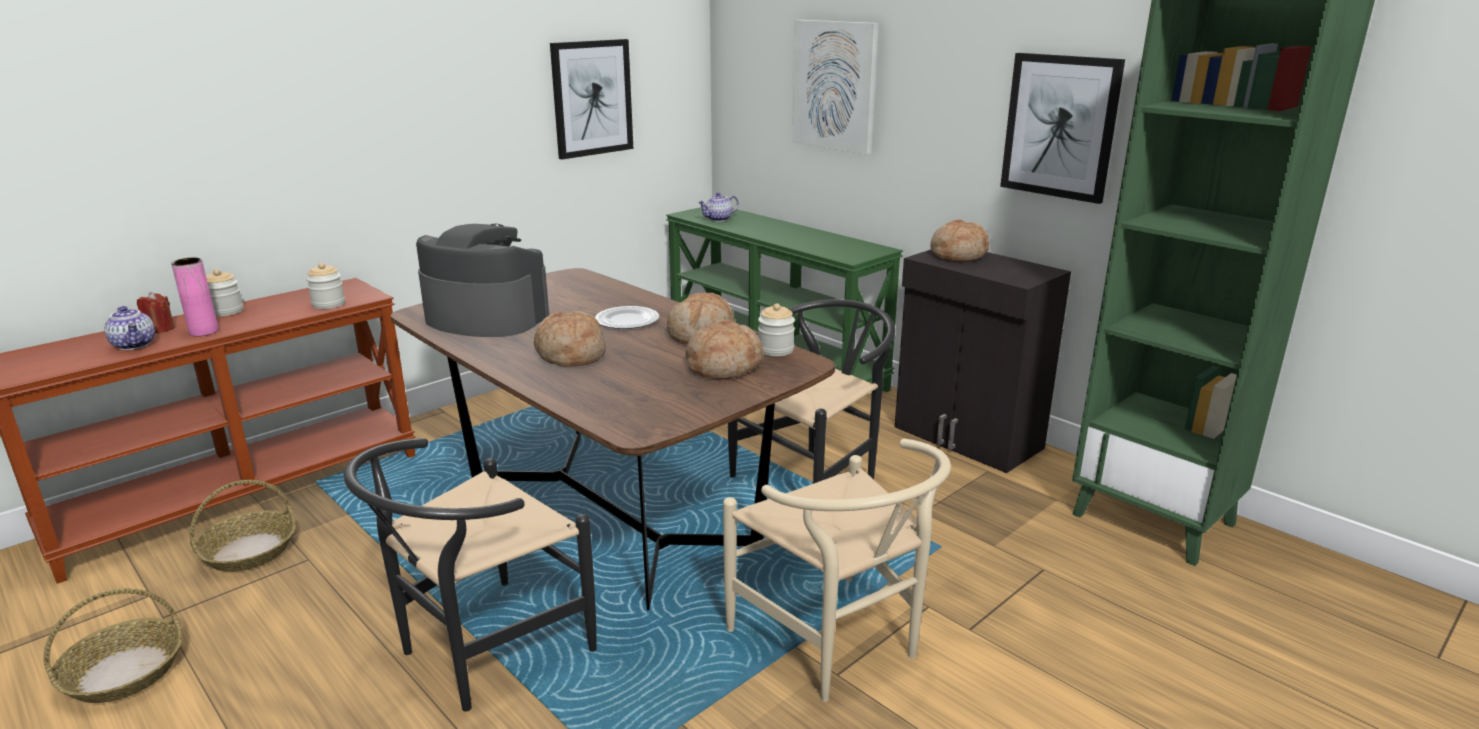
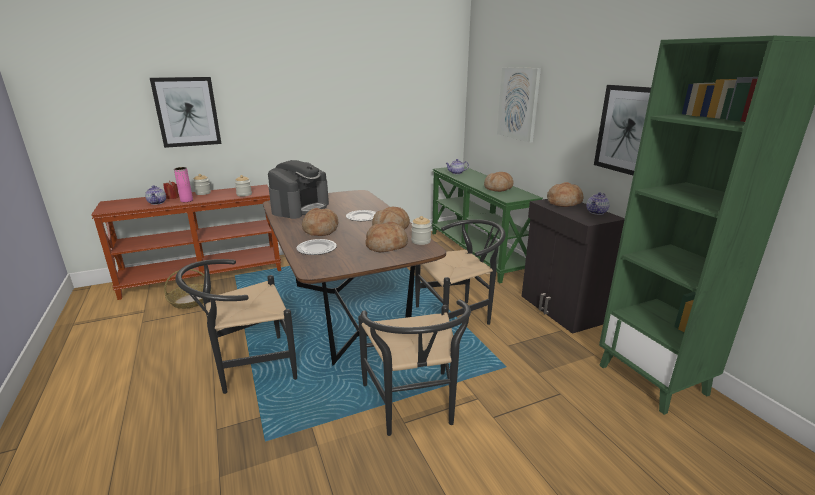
camera: 20 degrees right, 0 degrees up
basket [44,588,183,703] -> none
coffee machine [416,224,549,337] -> coffee machine turned 75 degrees clockwise [268,160,329,219]
picture [550,39,633,159] -> picture moved to [150,77,221,148]
beige chair [723,438,951,702] -> black chair [358,300,471,436]
none -> plate [296,239,337,255]
none -> bread [484,172,514,192]
none -> teapot [587,192,610,215]

